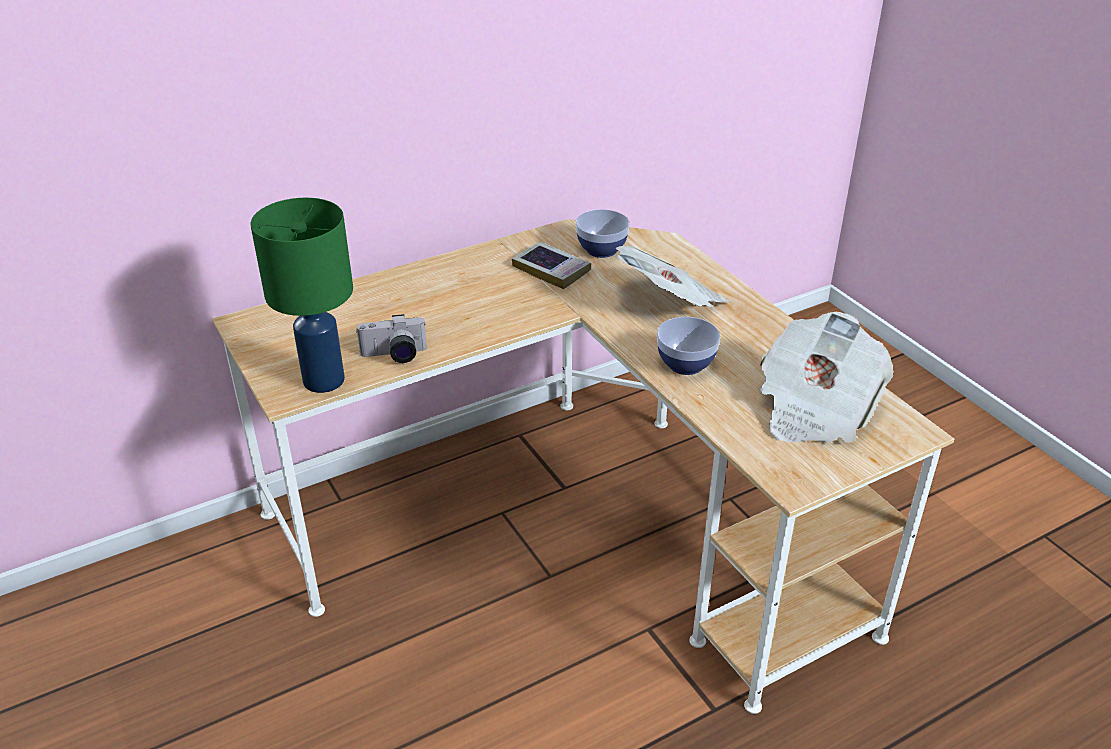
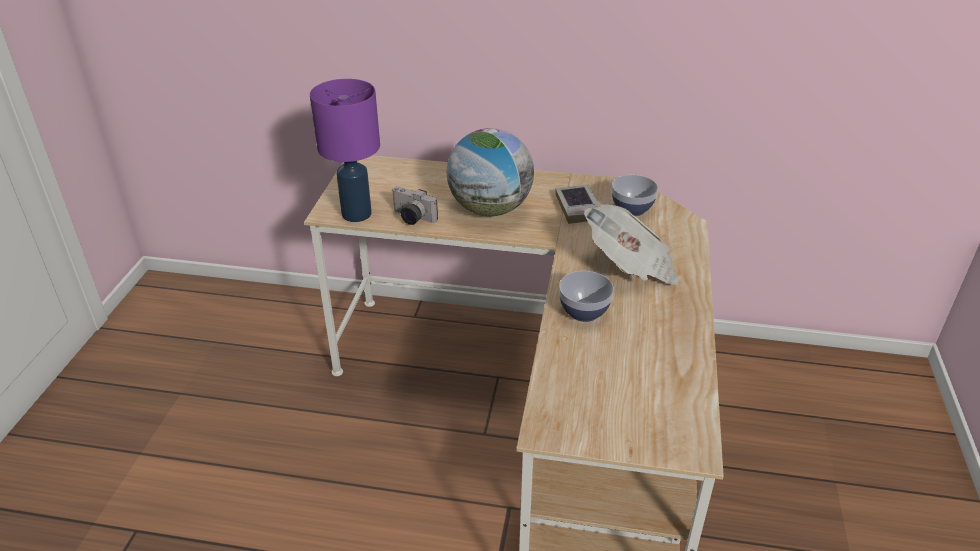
camera: 40 degrees right, 0 degrees up
green table lamp [251,198,353,393] -> purple table lamp [310,79,380,222]
newspaper [760,312,894,443] -> none
none -> globe [447,128,534,216]

